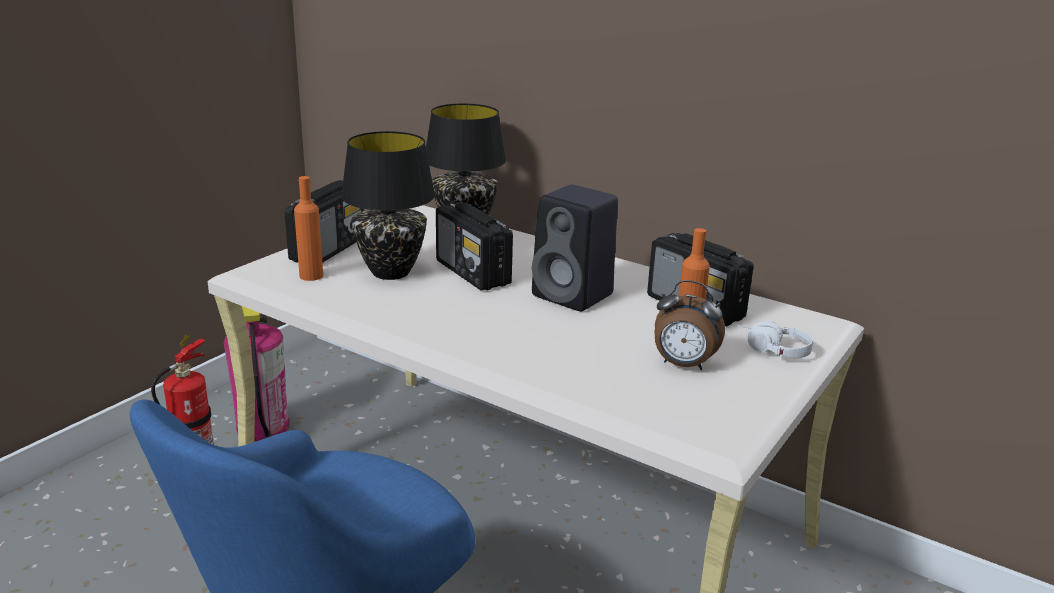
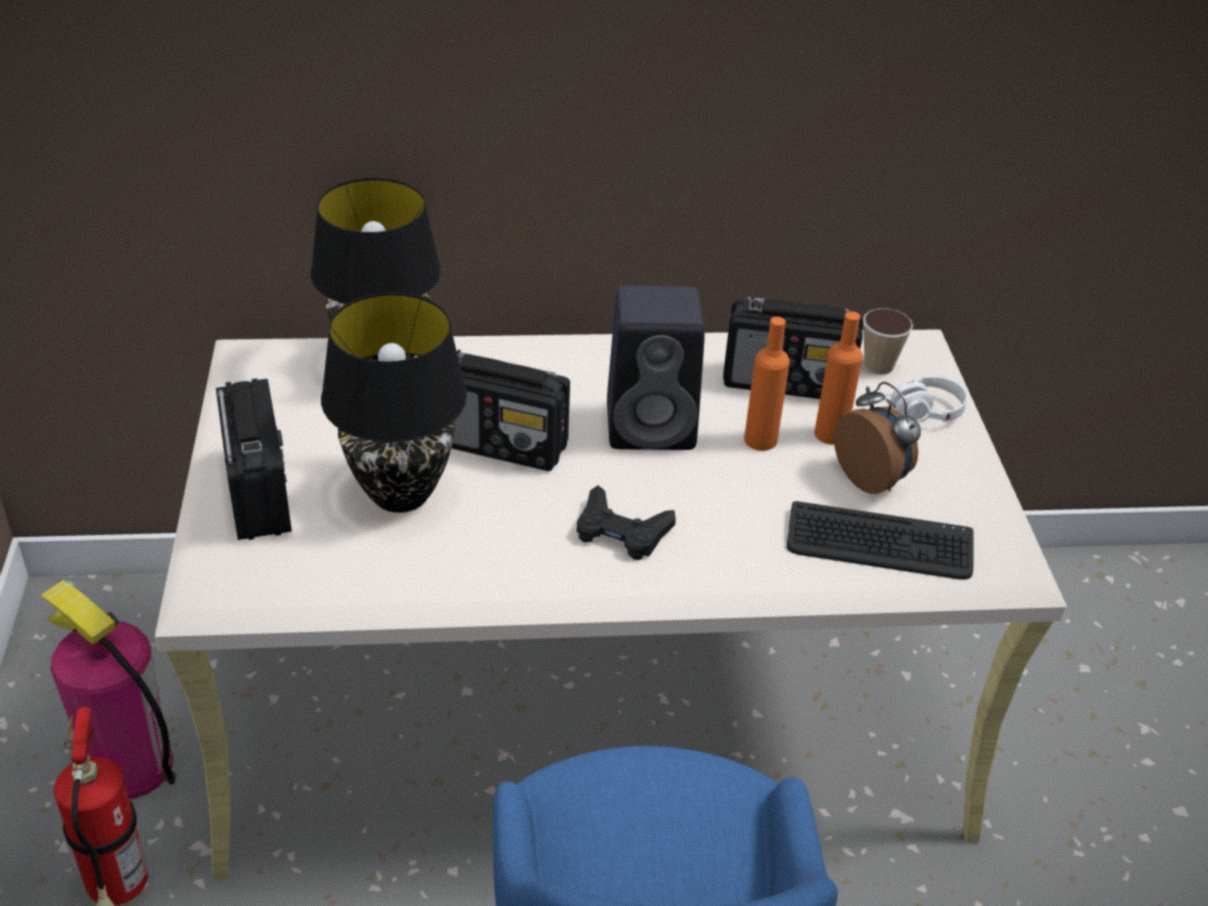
camera: 40 degrees left, 15 degrees up
orange bottle [294,176,323,281] -> orange bottle moved to [744,317,790,451]
alarm clock [654,280,725,370] -> alarm clock turned 105 degrees counterclockwise [834,382,921,494]
none -> black game controller [577,485,676,560]
none -> keyboard [787,501,974,580]
none -> cup [863,308,913,375]

